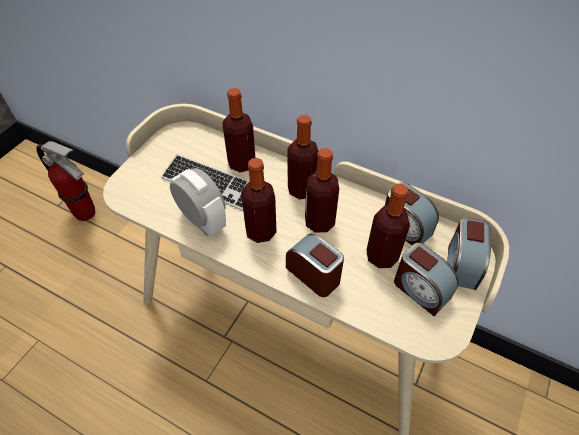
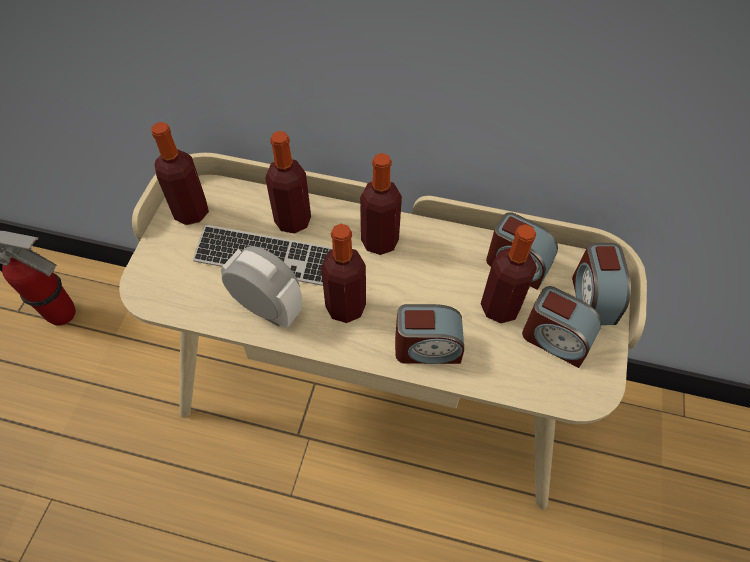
camera: 15 degrees left, 5 degrees up
alarm clock [286,234,344,297] -> alarm clock turned 150 degrees clockwise [395,304,464,364]
bottle [305,148,339,233] -> bottle moved to [151,122,209,225]

